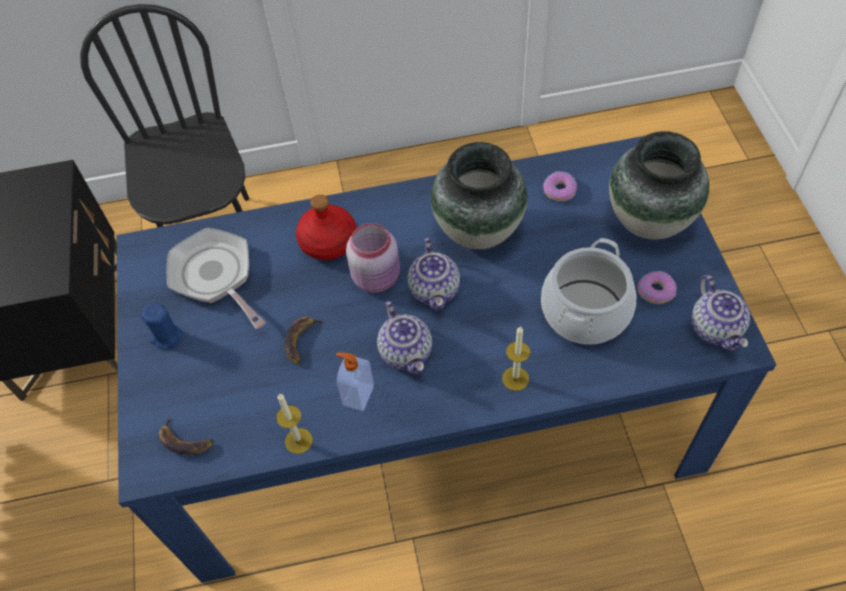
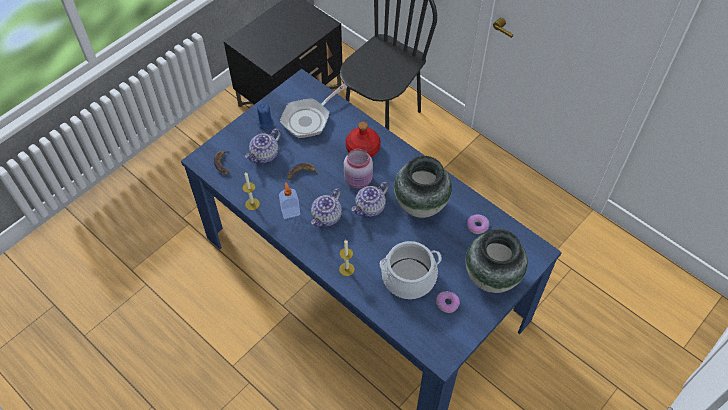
camera: 50 degrees right, 0 degrees up
frying pan [167,228,266,329] -> frying pan turned 150 degrees counterclockwise [280,83,348,138]
teapot [691,275,750,351] -> teapot moved to [245,129,281,163]

